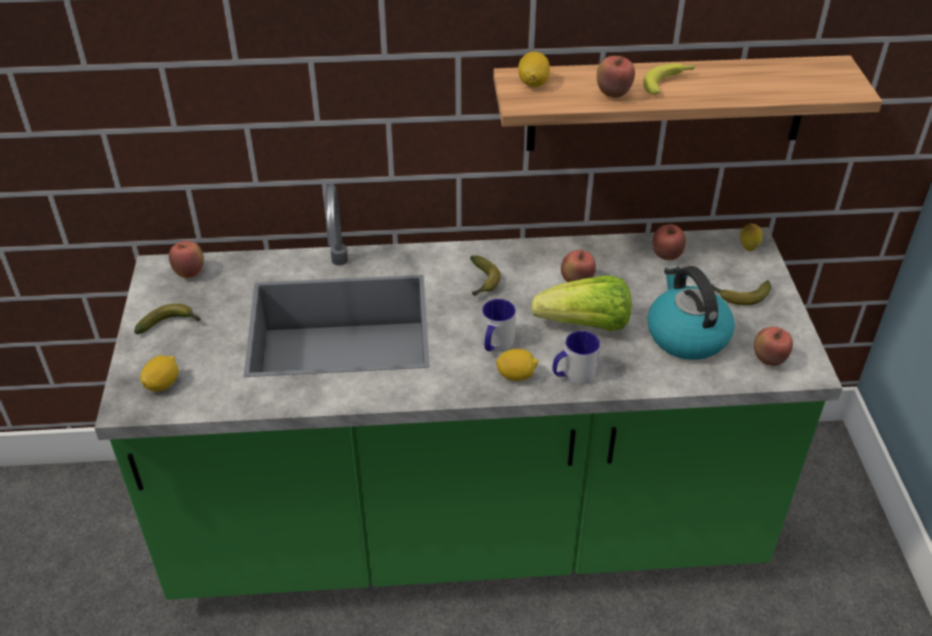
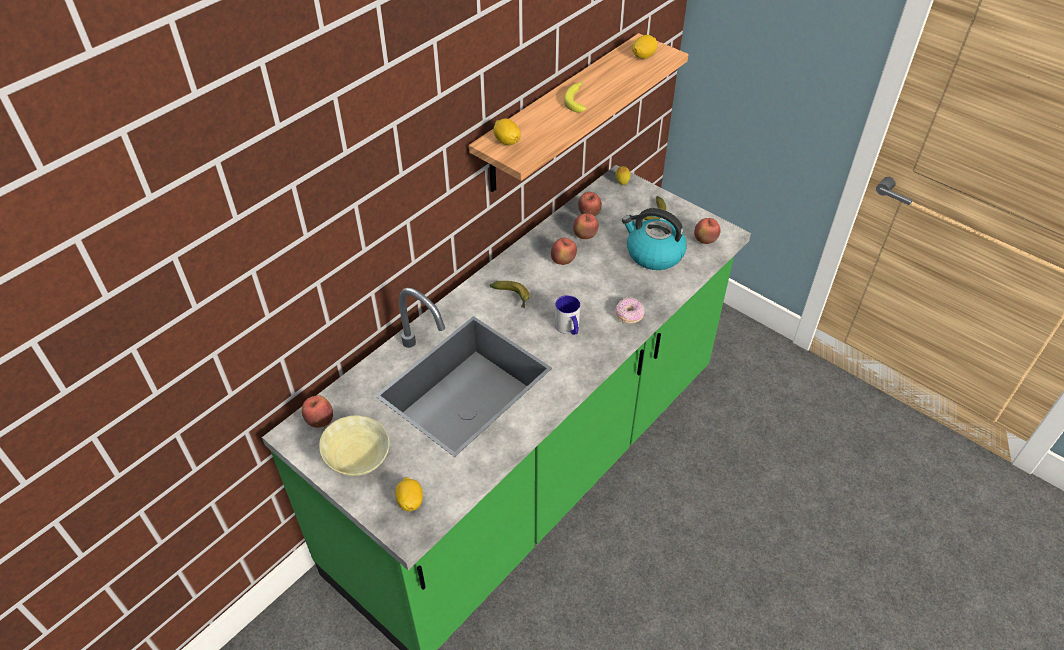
camera: 45 degrees left, 5 degrees up
banana [134,304,201,335] -> beige bowl [319,415,390,476]
lemon [496,349,538,381] -> lemon moved to [632,35,657,59]
lettuce [531,275,631,331] -> none
mug [552,331,600,385] -> donut [615,297,645,324]
apple [597,56,635,98] -> apple moved to [573,213,598,239]

